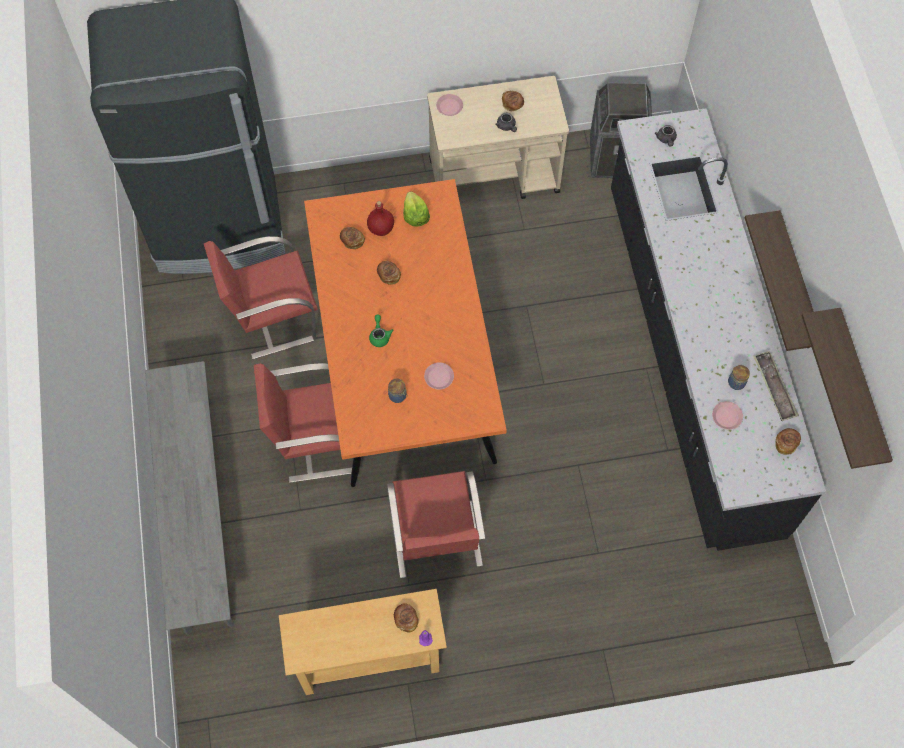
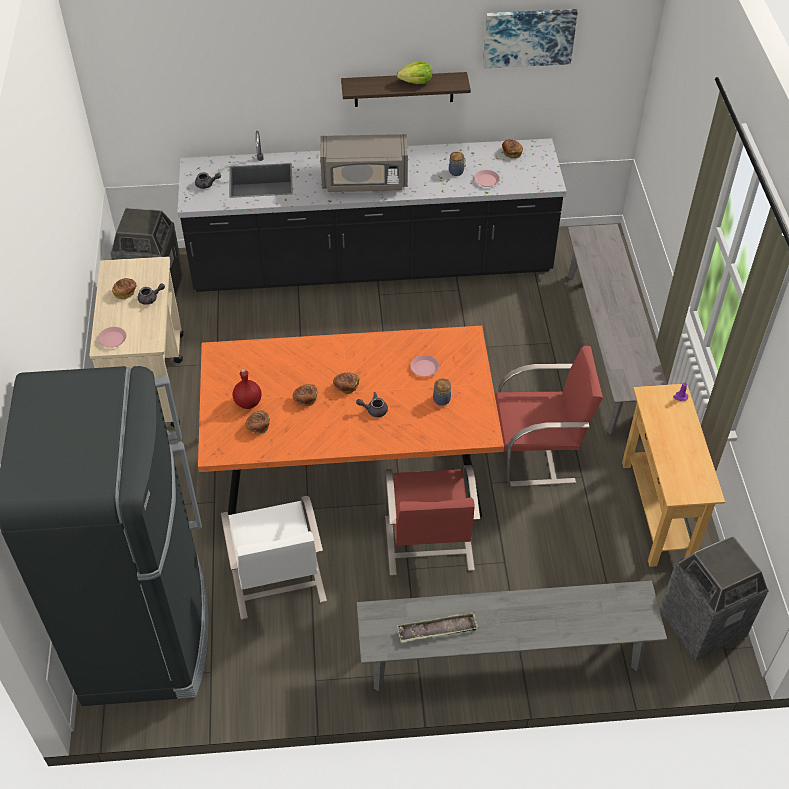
camera: 85 degrees left, 15 degrees down
red chair [204,236,318,359] -> white chair [221,496,327,620]
green teapot [369,314,393,347] -> grey teapot [356,392,388,417]
bread [394,603,419,632] -> bread moved to [333,372,359,394]
lettuce [403,191,430,227] -> lettuce moved to [397,61,432,84]
tray [753,351,799,421] -> tray moved to [397,611,478,643]
shelf [802,308,893,469] -> picture [483,9,578,68]
none -> grey microwave [320,134,408,192]
none -> grey bench [567,224,667,434]
none -> trash can [659,535,769,661]

